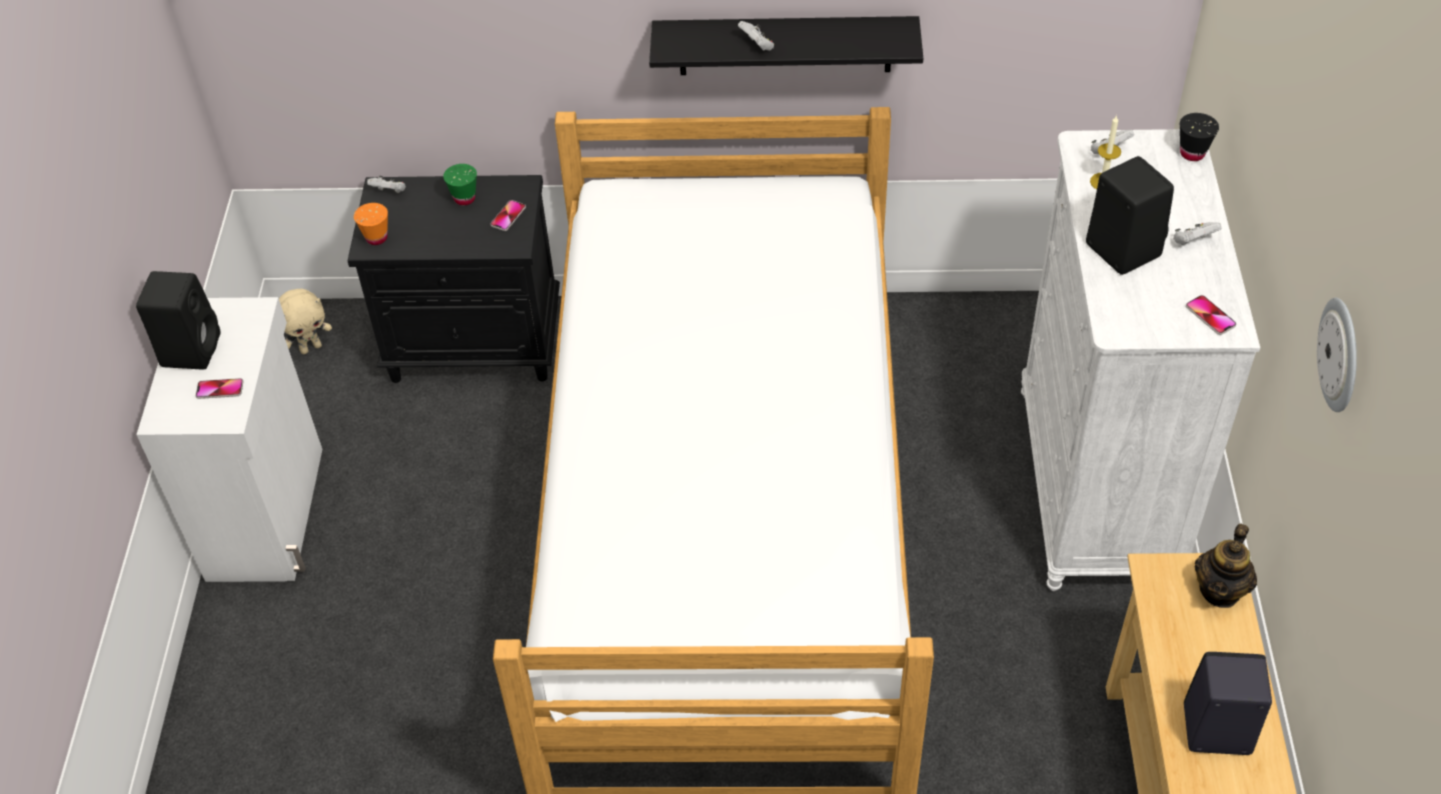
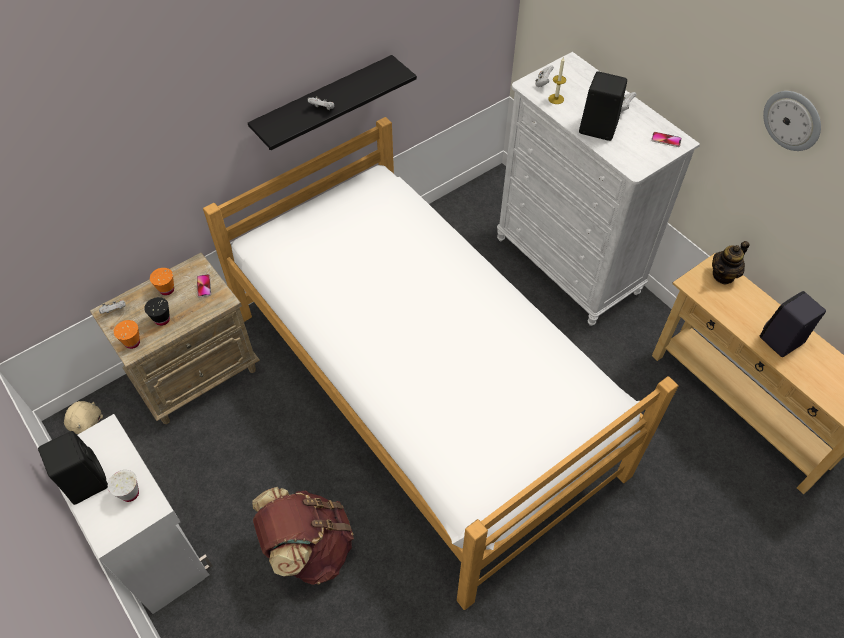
camera: 40 degrees left, 5 degrees up
phone [196,378,244,399] -> white cup [108,470,139,502]
black nightstand [347,175,560,383] -> beige nightstand [90,253,260,424]
green cup [443,164,477,205] -> orange cup [150,268,174,296]
black cup [1180,113,1219,161] -> black cup moved to [144,297,170,326]
teapot [1195,524,1257,608] -> teapot turned 60 degrees clockwise [712,241,750,285]
none -> brown backpack [252,487,354,585]

